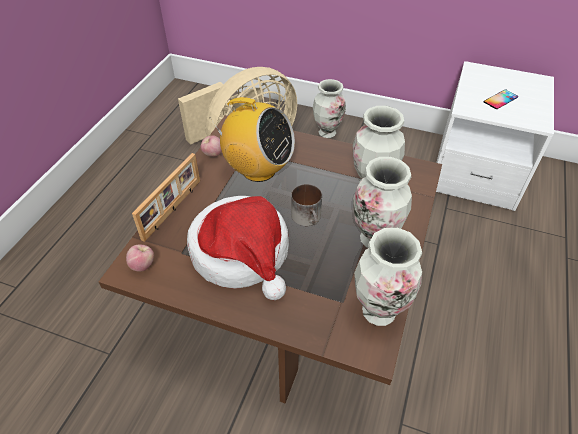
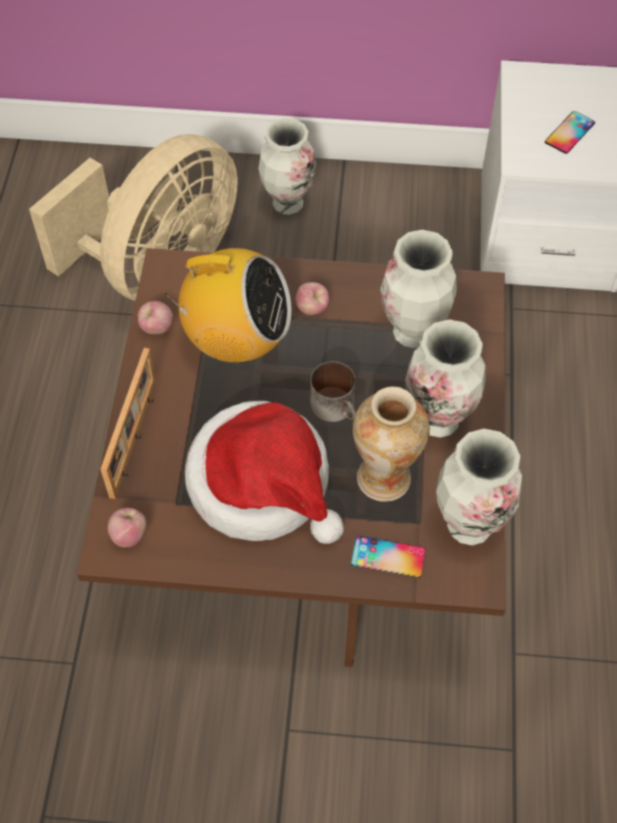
camera: 15 degrees left, 10 degrees up
none -> apple [295,282,330,315]
none -> phone [351,536,425,578]
none -> vase [353,386,430,502]

